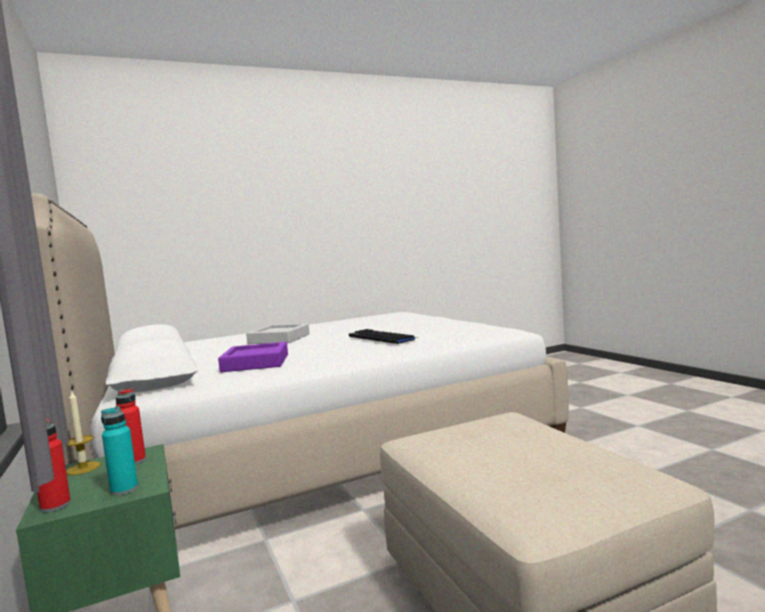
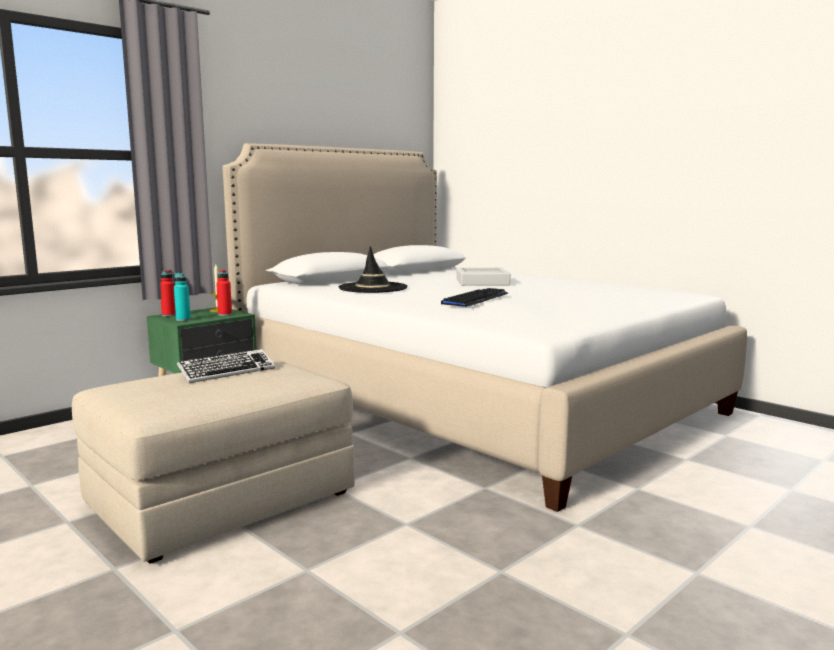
camera: 70 degrees right, 5 degrees up
purple tray [218,342,288,372] -> black hat [338,246,408,293]
none -> keyboard [177,349,275,383]

